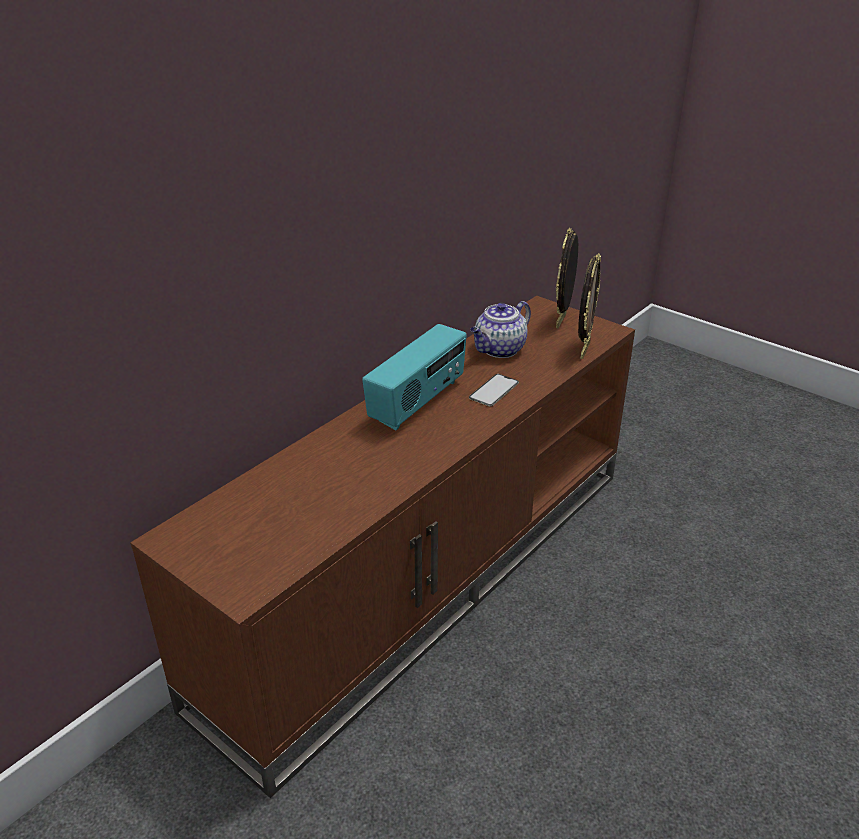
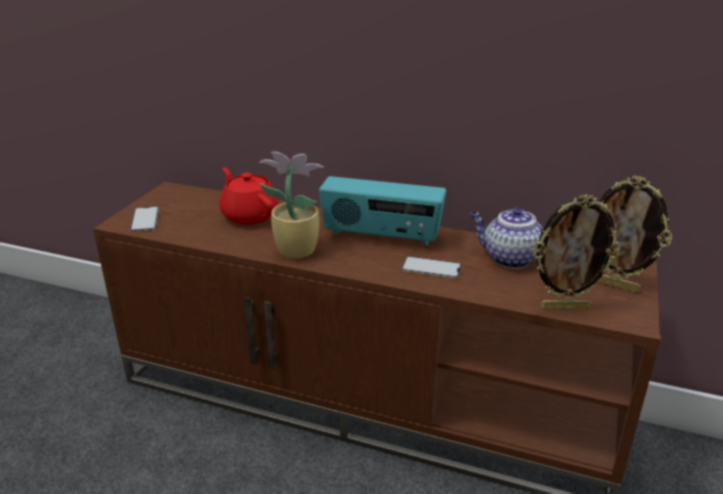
camera: 70 degrees right, 5 degrees down
picture frame [556,228,578,328] -> picture frame turned 150 degrees counterclockwise [597,176,672,293]
none -> phone [130,206,159,232]
none -> red teapot [219,167,279,225]
none -> potted plant [260,152,323,258]

